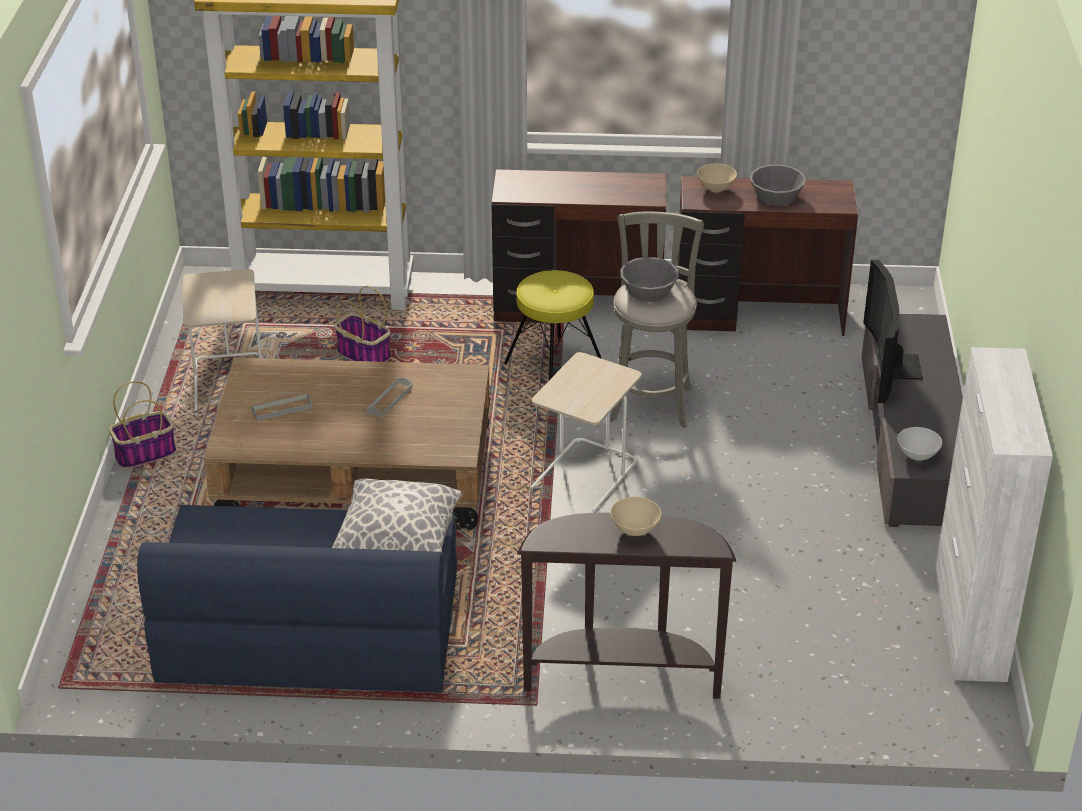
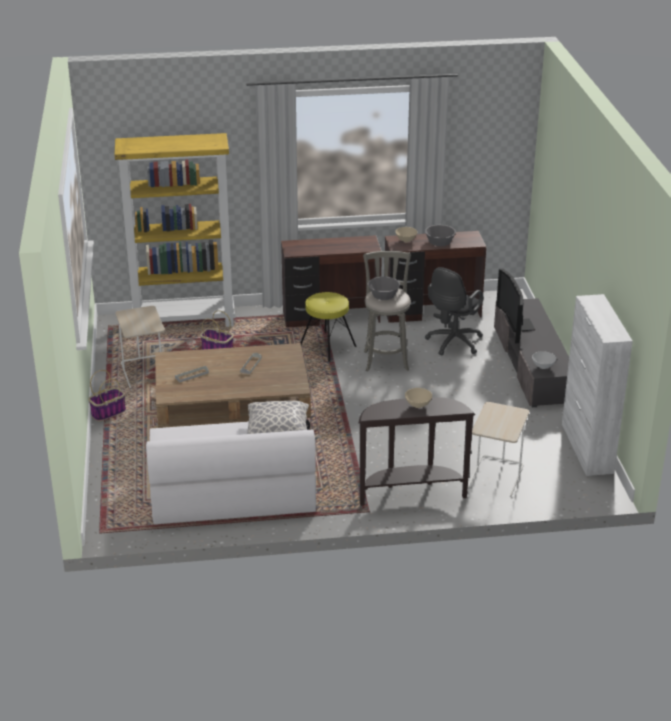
camera: 10 degrees left, 5 degrees down
blue sofa [137,505,457,693] -> white sofa [146,422,316,524]
beige side table [530,352,642,512] -> beige side table moved to [468,402,529,497]
none -> black office chair [425,267,483,355]

